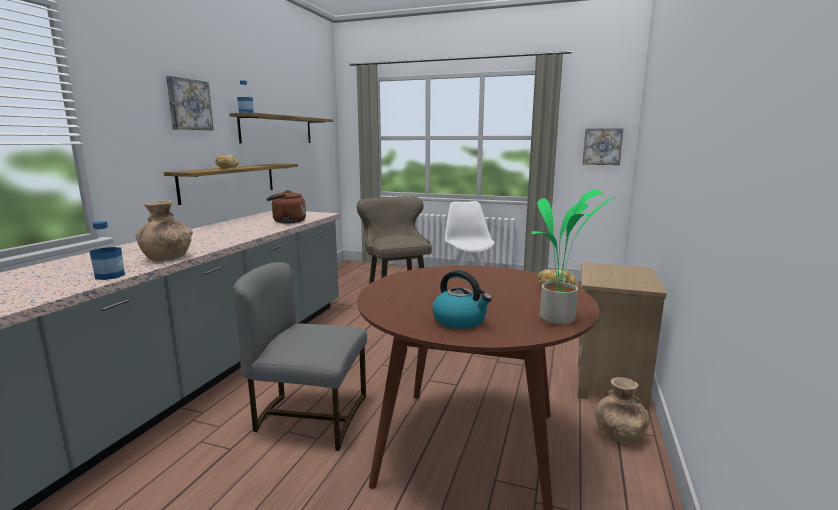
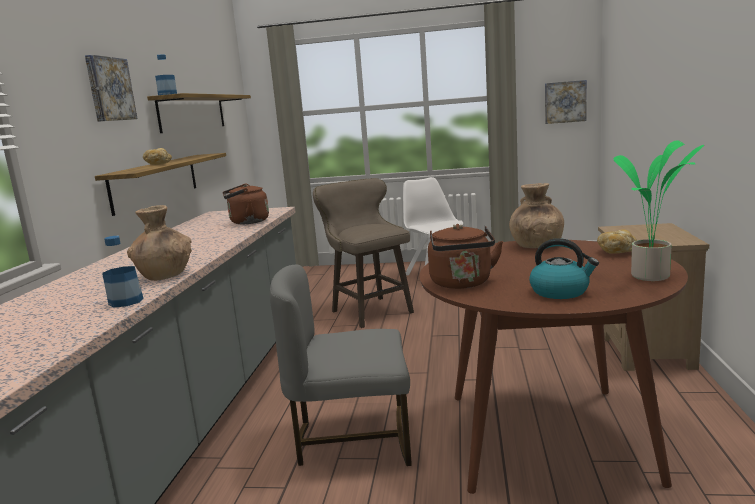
camera: 10 degrees left, 0 degrees up
brown vase [595,377,649,443] -> brown vase moved to [509,183,564,248]
none -> brown kettle [428,224,503,289]

